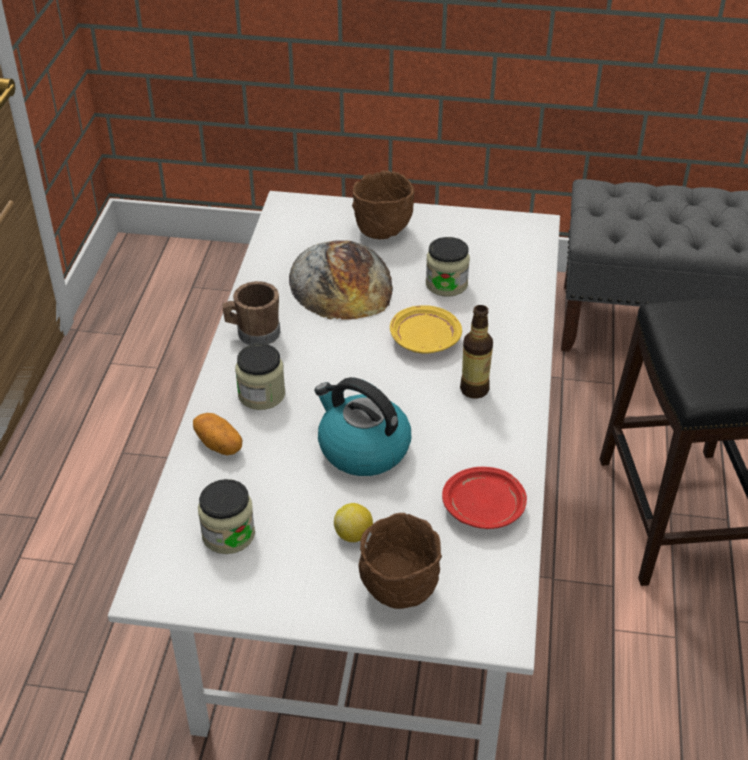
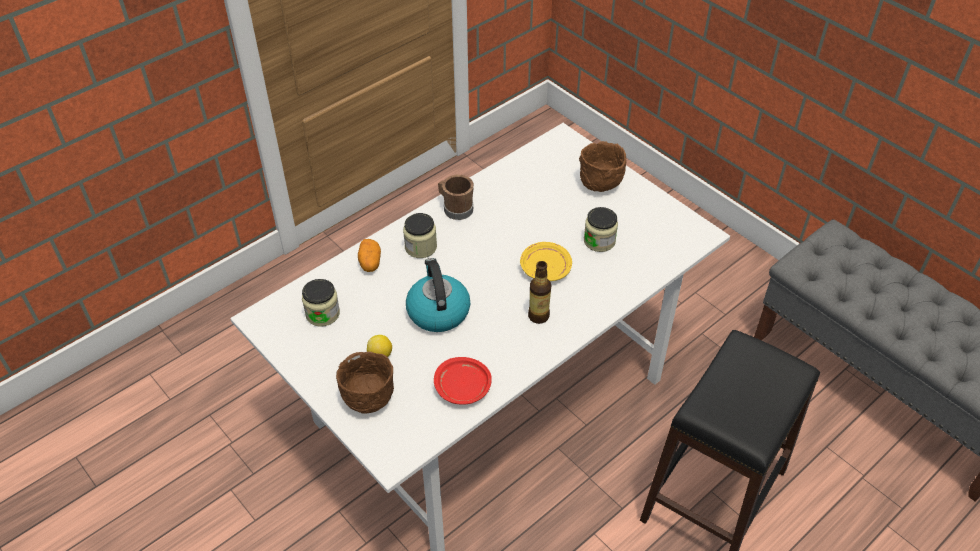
camera: 40 degrees right, 5 degrees up
bread [289,240,393,320] -> none

